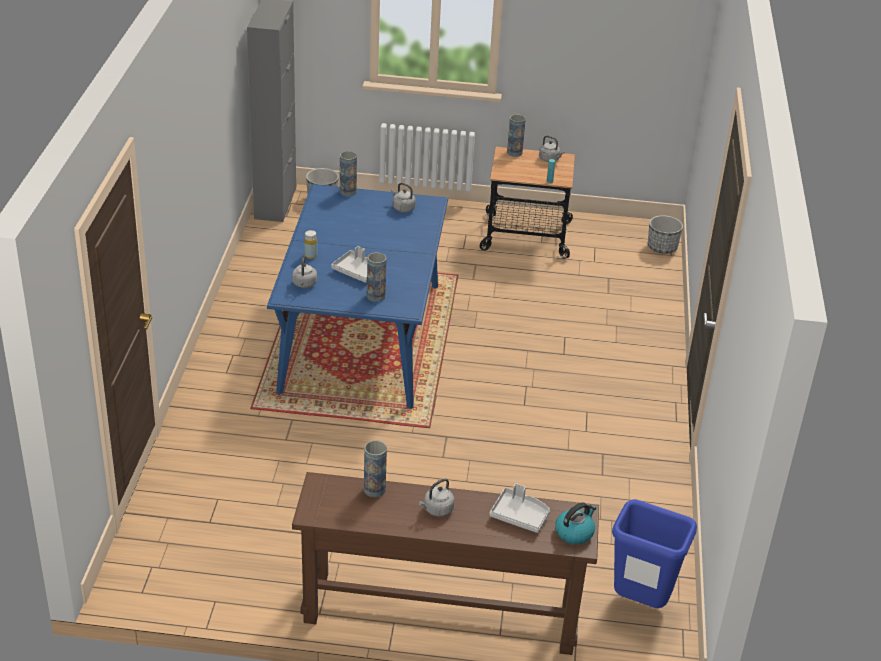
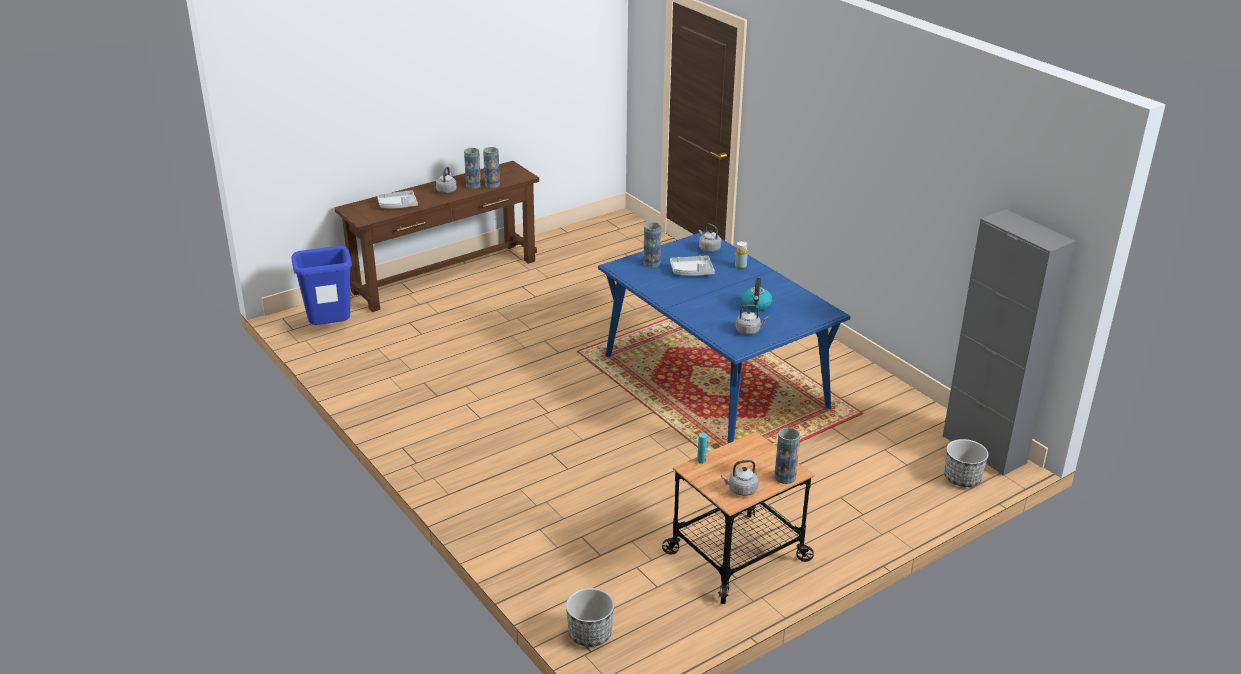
camera: 140 degrees right, 5 degrees down
vase [340,151,357,196] -> vase moved to [464,148,481,189]
kettle [555,502,596,544] -> kettle moved to [741,278,773,312]

